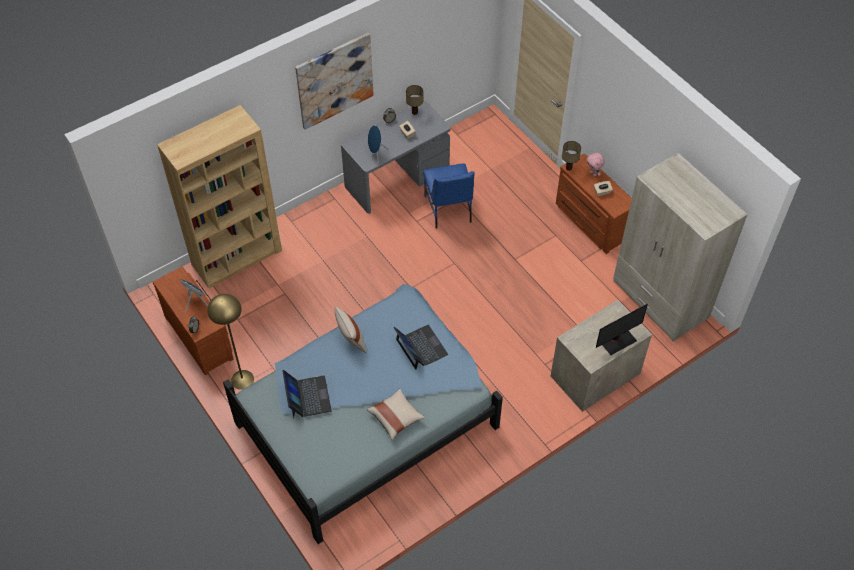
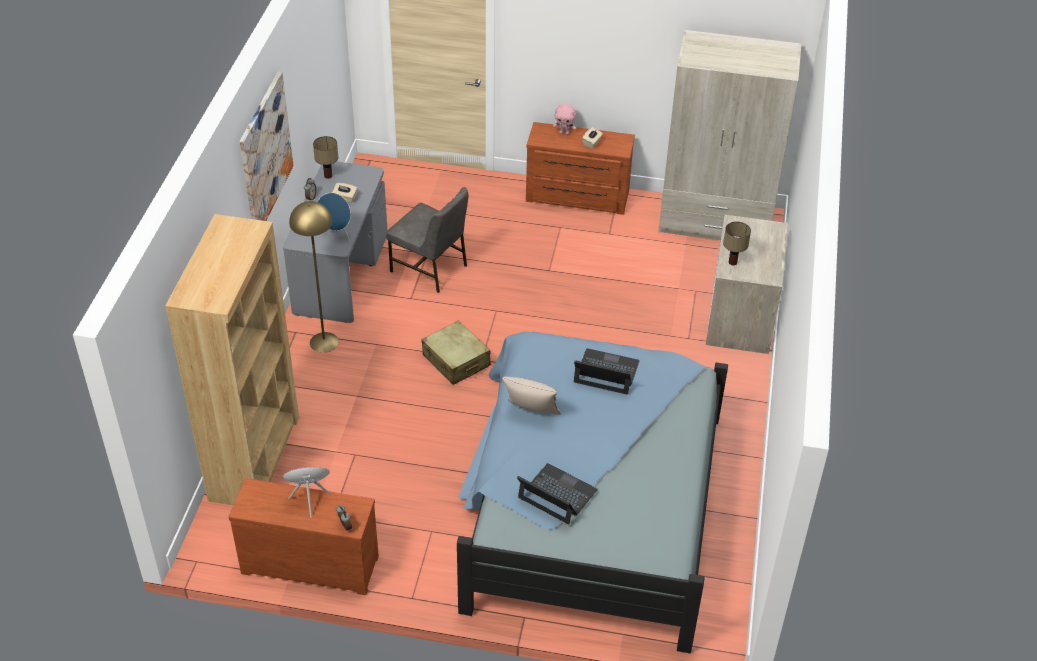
camera: 45 degrees left, 10 degrees down
yellow floor lamp [207,294,254,390] -> yellow floor lamp moved to [289,201,339,353]
beige pillow [367,389,425,440] -> none
blue chair [423,163,475,228] -> grey chair [386,187,469,293]
table lamp [562,141,581,171] -> table lamp moved to [723,222,751,265]
monitor [596,304,648,355] -> none
none -> beige suitcase [421,320,491,385]

